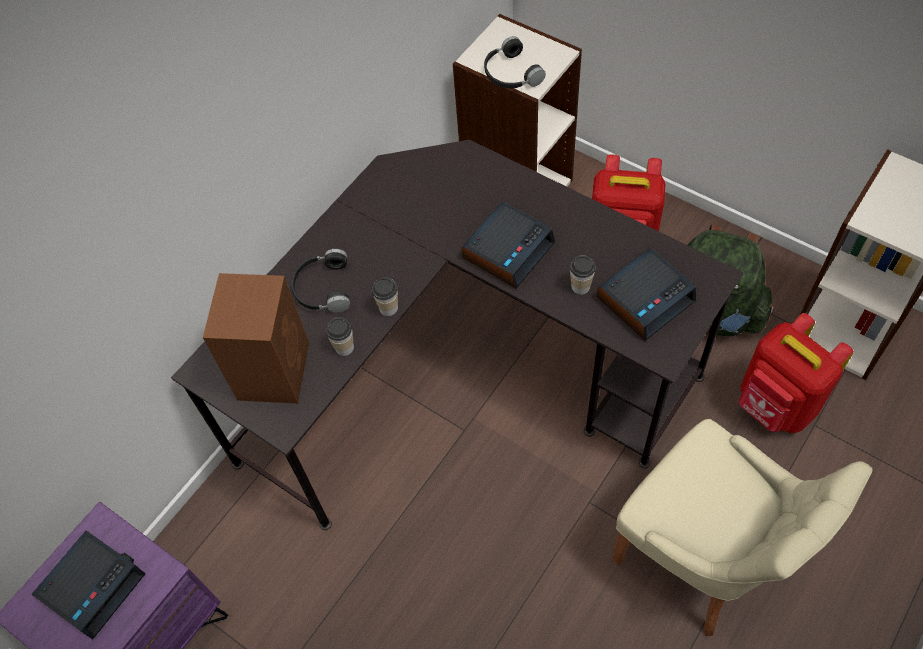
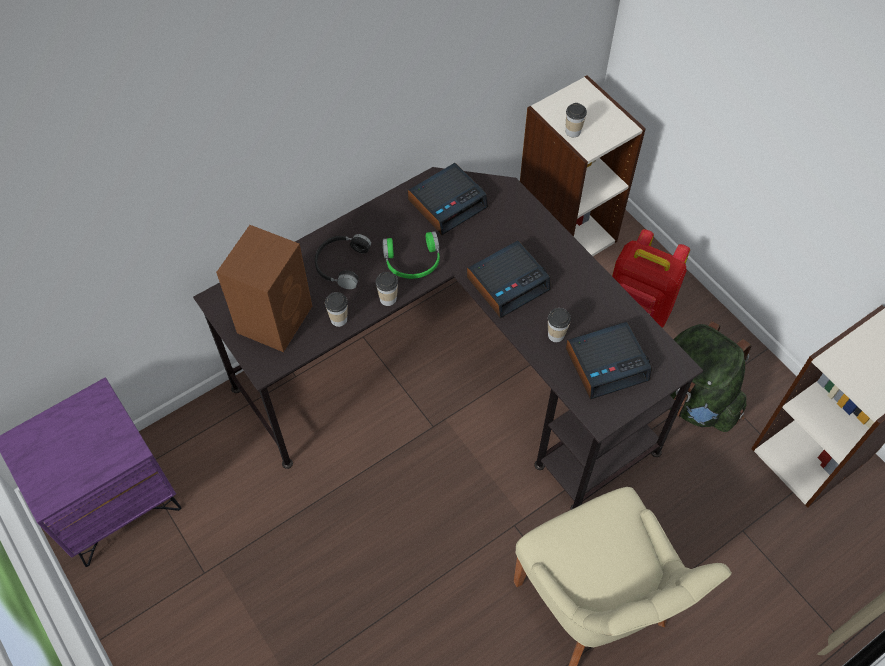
camera: 15 degrees right, 0 degrees up
alarm clock [31,530,145,639] -> alarm clock moved to [408,163,488,235]
black headphones [484,36,546,89] -> cup [566,103,587,137]
red backpack [739,313,854,433] -> none
none -> green headphones [383,231,440,279]

